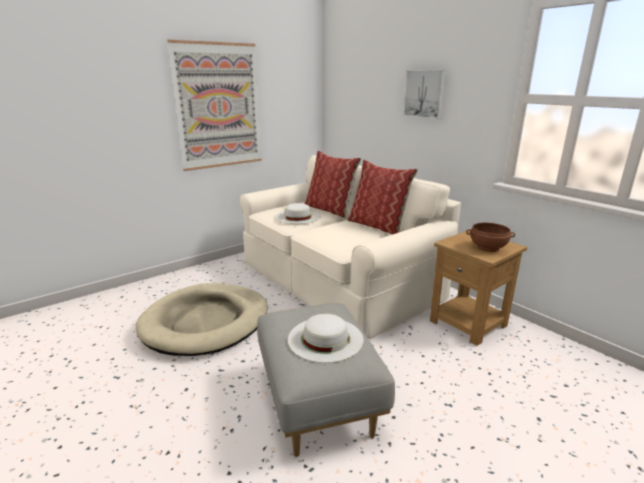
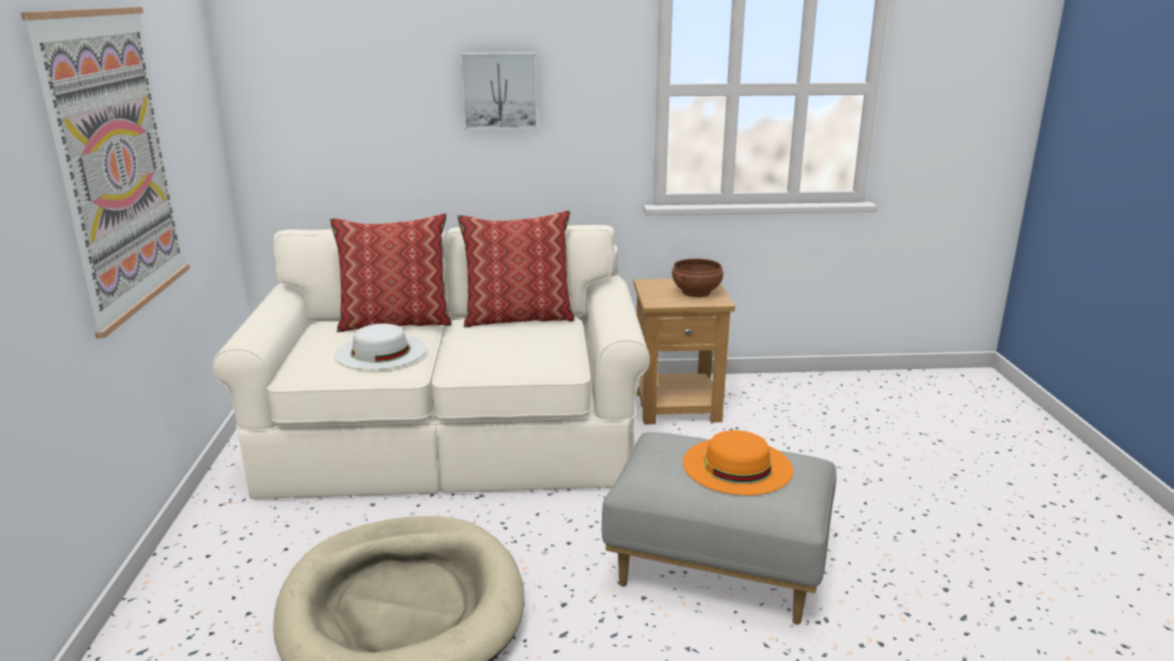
camera: 55 degrees left, 0 degrees up
white hat [288,314,363,363] -> orange hat [683,430,793,495]

